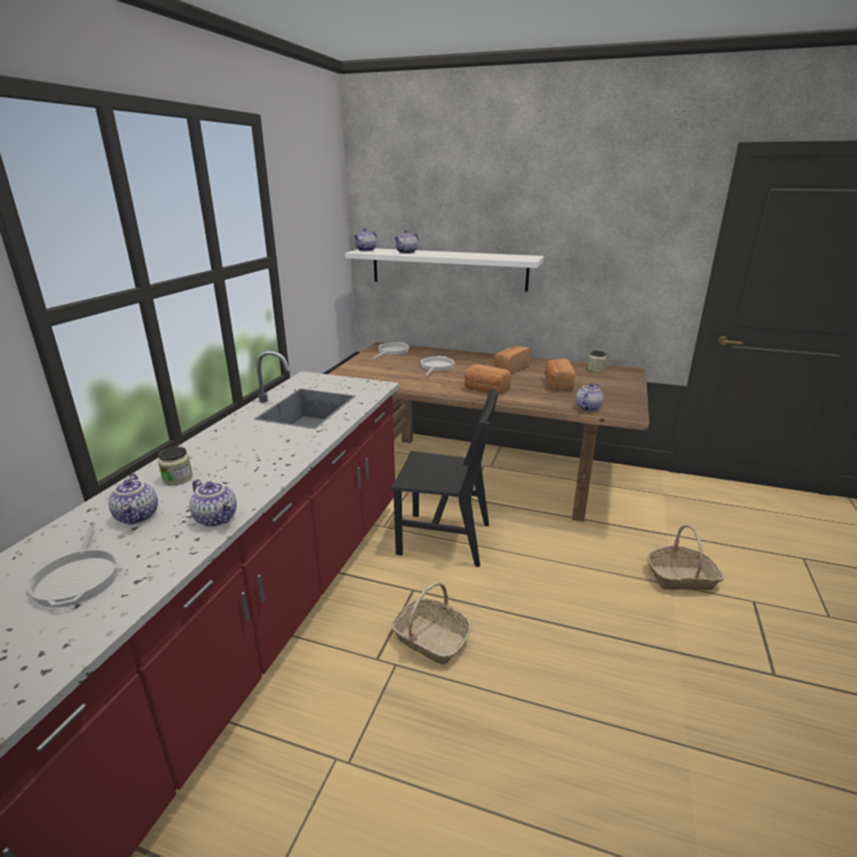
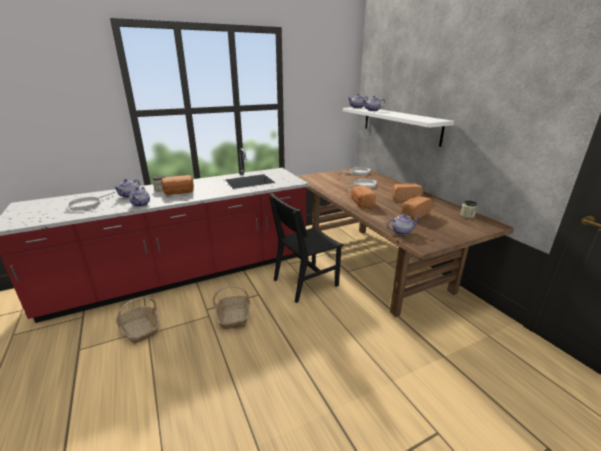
camera: 45 degrees right, 0 degrees up
black chair [390,388,498,567] -> black chair turned 90 degrees clockwise [269,193,344,303]
basket [647,525,724,590] -> basket moved to [115,296,160,344]
none -> bread [161,175,194,195]

